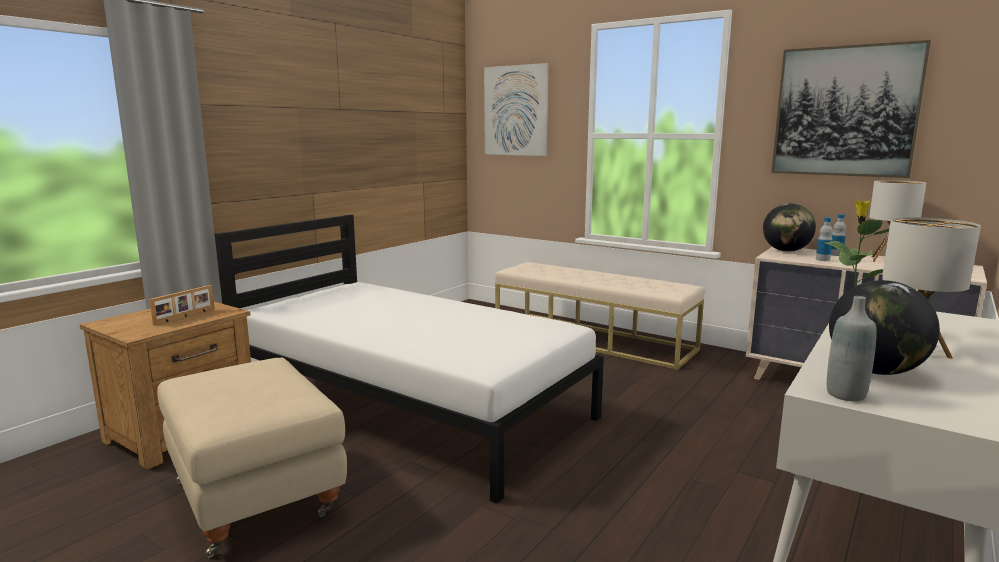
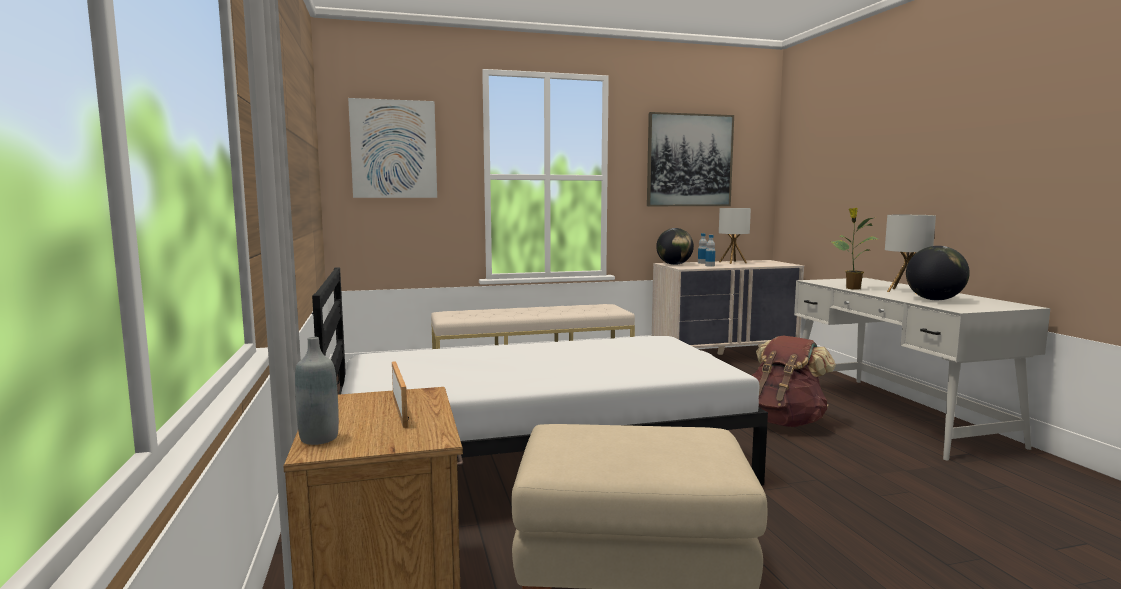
camera: 50 degrees left, 5 degrees down
grey bottle [827,296,877,401] -> grey bottle moved to [295,337,339,445]
none -> brown backpack [752,336,836,427]

